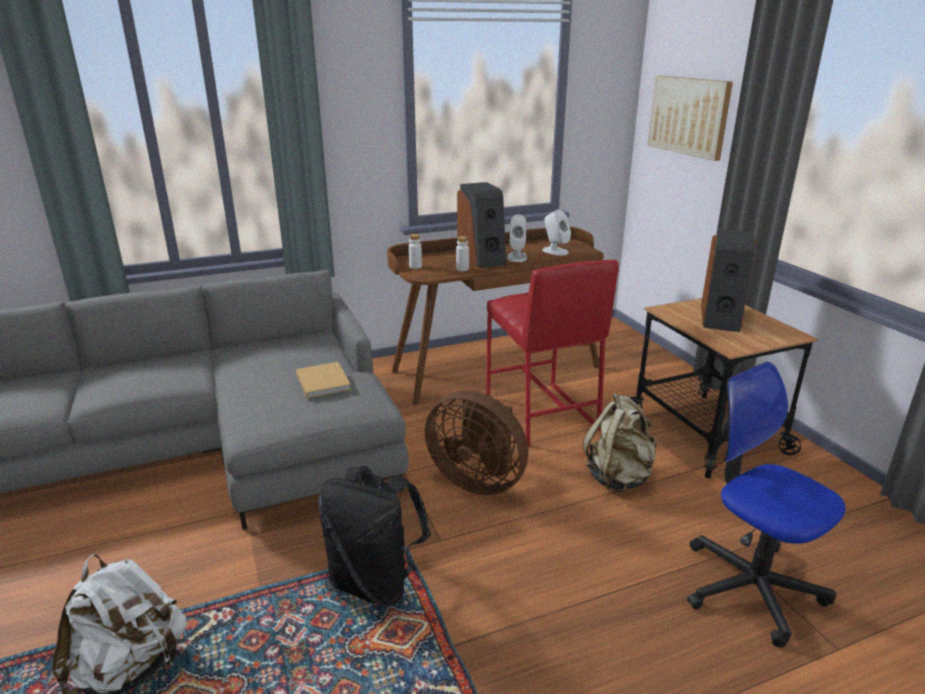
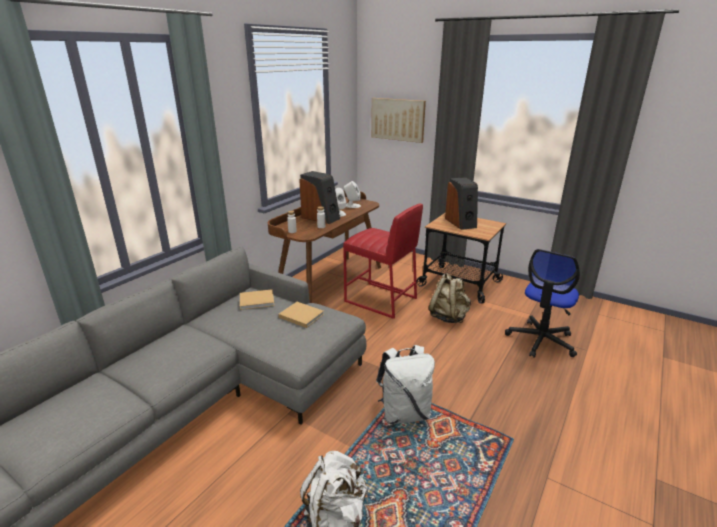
camera: 35 degrees left, 0 degrees up
black backpack [318,466,431,606] -> white backpack [376,345,435,424]
brown fan [425,391,528,495] -> none
office chair [687,362,846,647] -> office chair turned 75 degrees counterclockwise [505,249,580,358]
none -> beige book [240,289,274,310]

